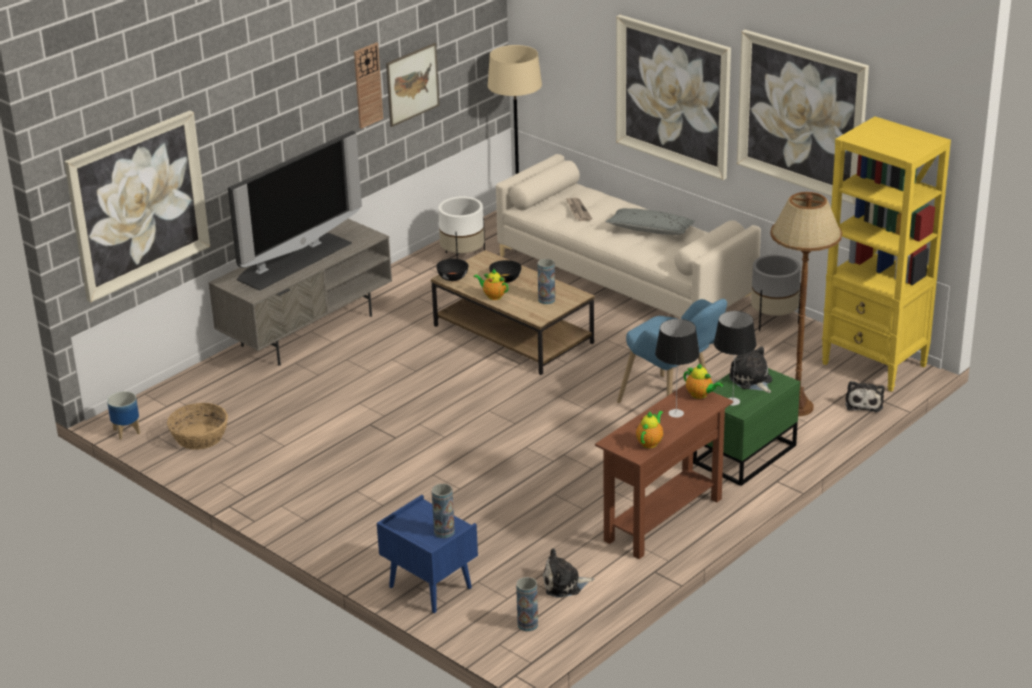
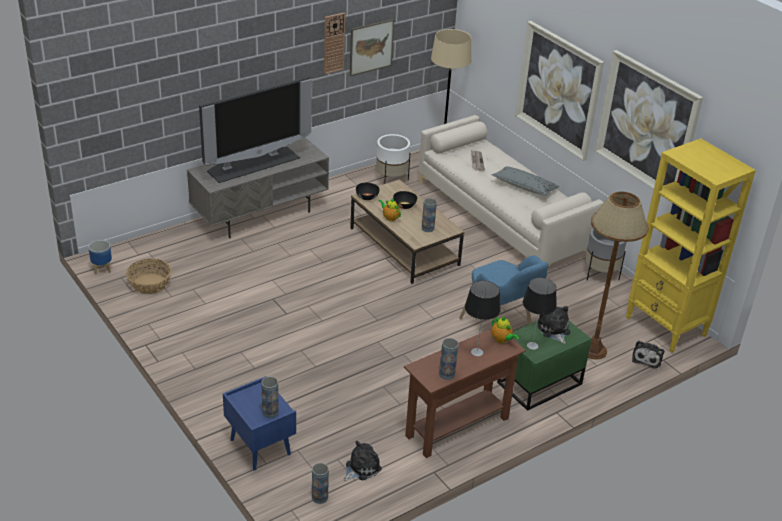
camera: 10 degrees right, 5 degrees up
picture [64,110,210,302] -> none
plush toy [543,548,594,598] -> plush toy turned 135 degrees clockwise [344,441,382,481]
teapot [636,411,663,448] -> vase [439,338,459,380]

